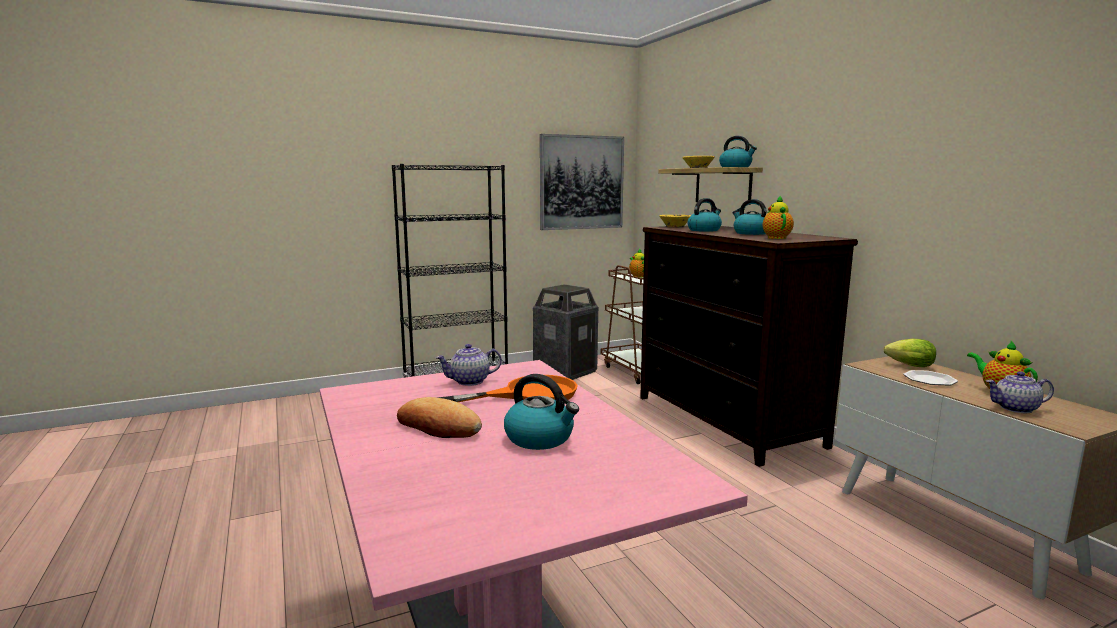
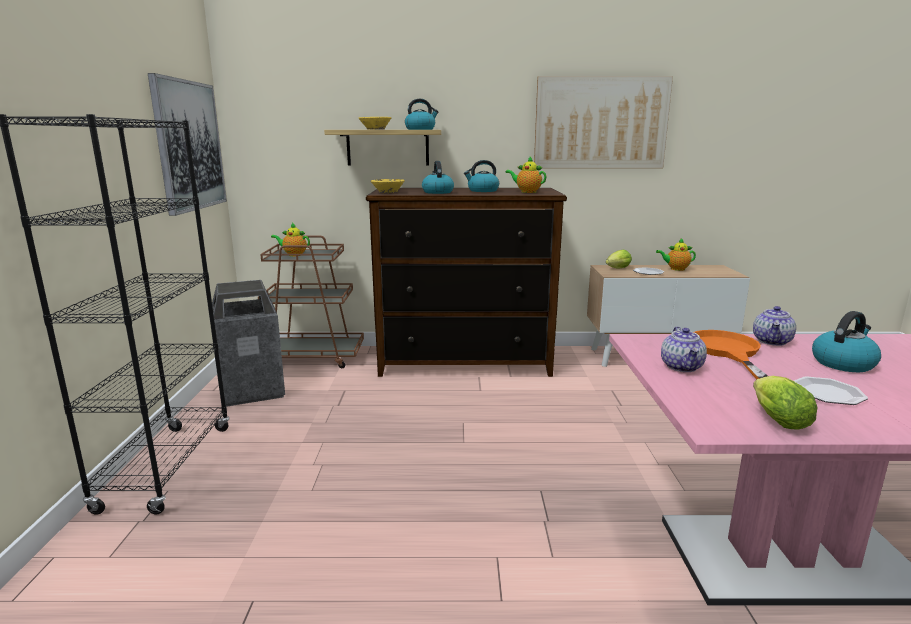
camera: 65 degrees left, 5 degrees up
bread [397,397,482,438] -> plate [794,376,868,405]
teapot [986,371,1054,413] -> teapot moved to [753,306,796,346]
none -> picture [534,76,673,168]
none -> lettuce [753,376,818,430]

